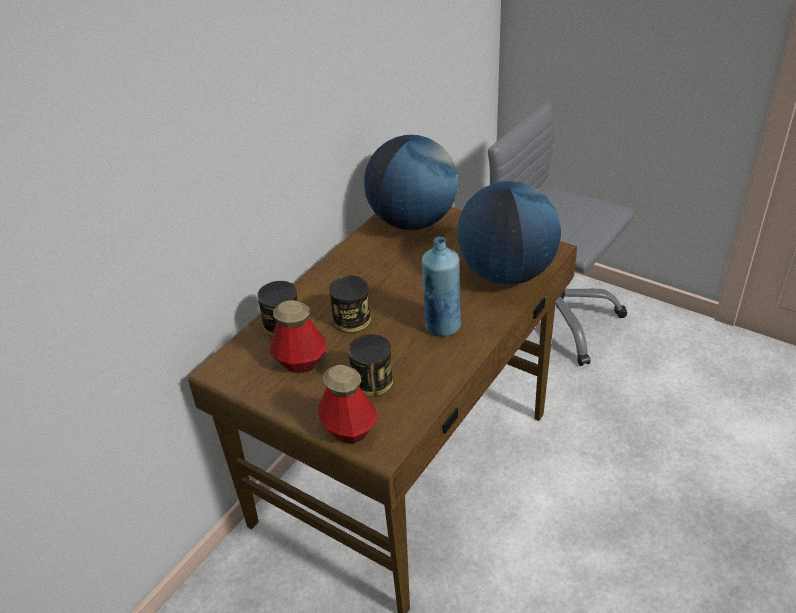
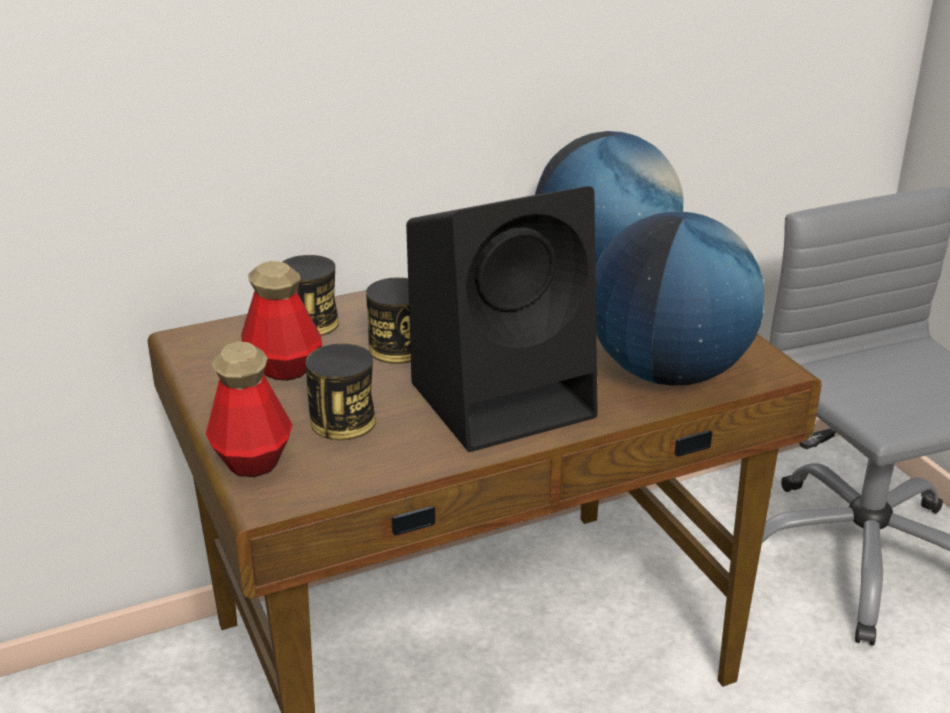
camera: 30 degrees right, 10 degrees down
blue bottle [422,237,462,336] -> black speaker [406,186,598,452]

